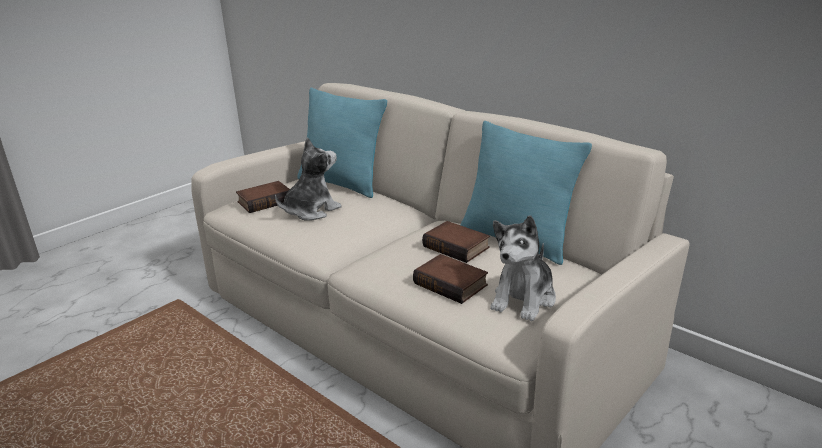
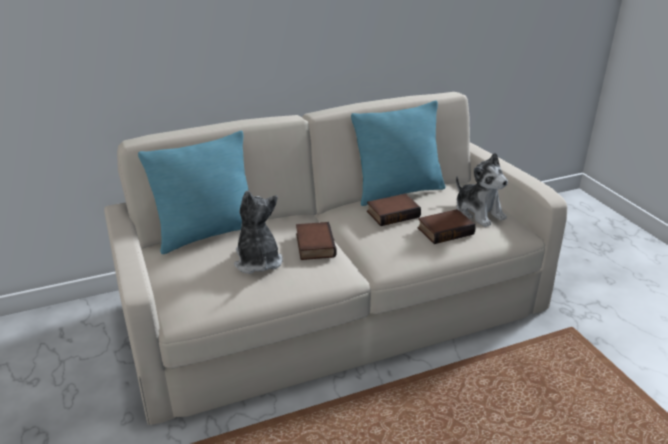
camera: 65 degrees left, 5 degrees up
book [236,181,290,213] -> book moved to [296,222,337,260]

